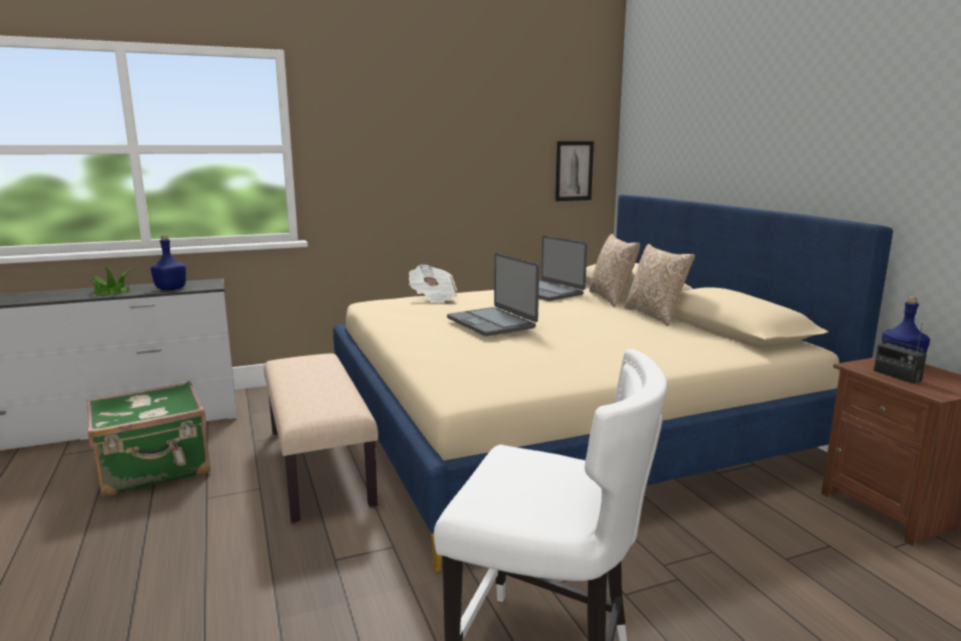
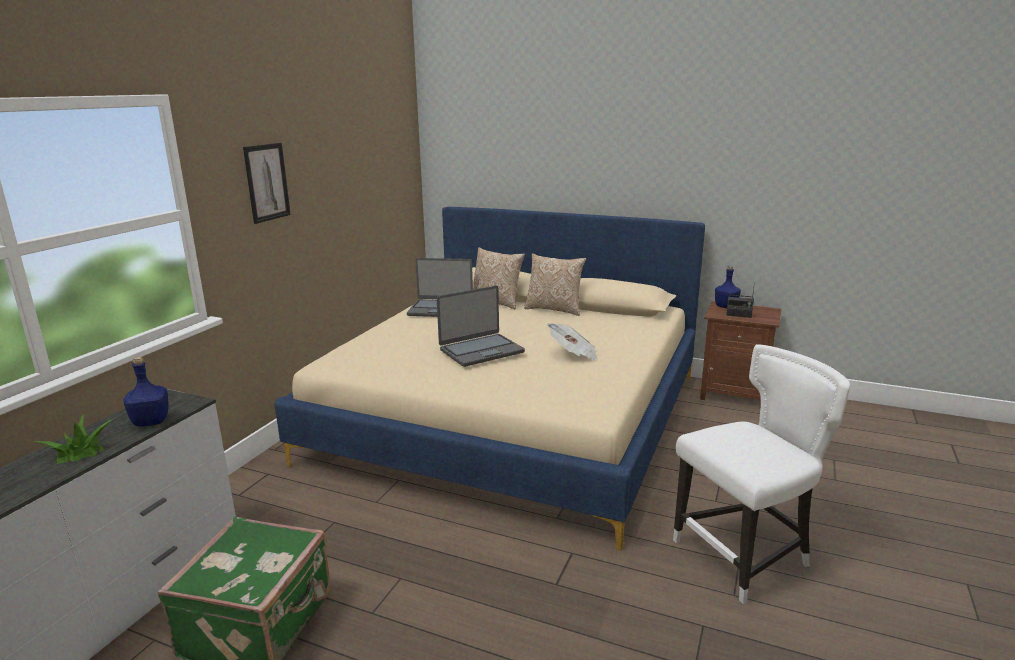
camera: 45 degrees left, 5 degrees up
beige bench [264,353,378,523] -> none
newspaper [409,265,458,303] -> newspaper moved to [547,323,598,361]
laptop [447,253,539,336] -> laptop turned 45 degrees counterclockwise [437,286,525,367]
picture [555,141,594,201] -> picture moved to [243,143,291,224]

